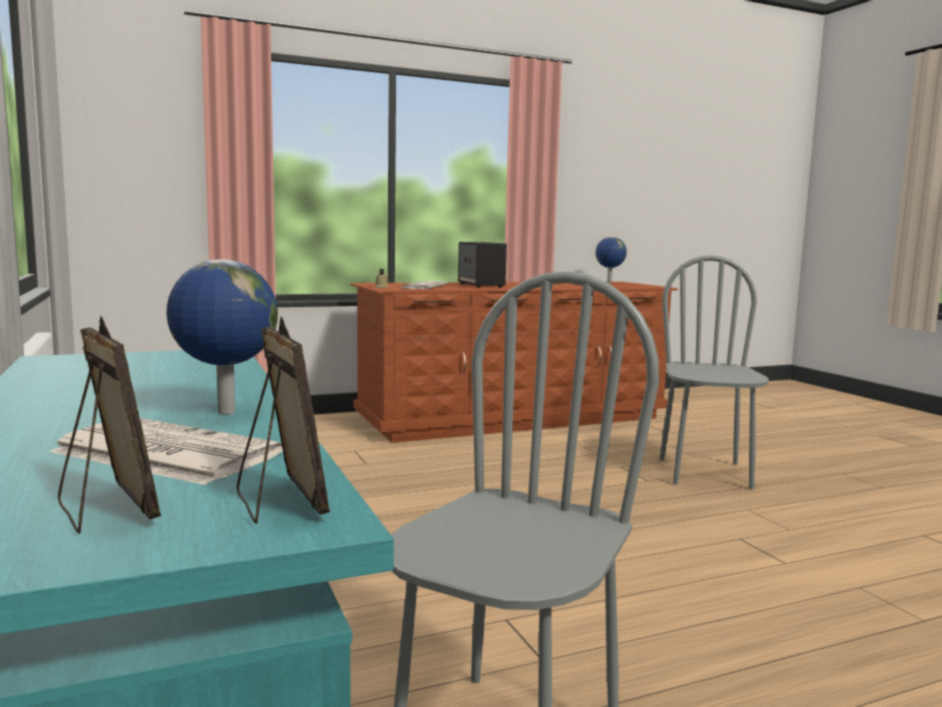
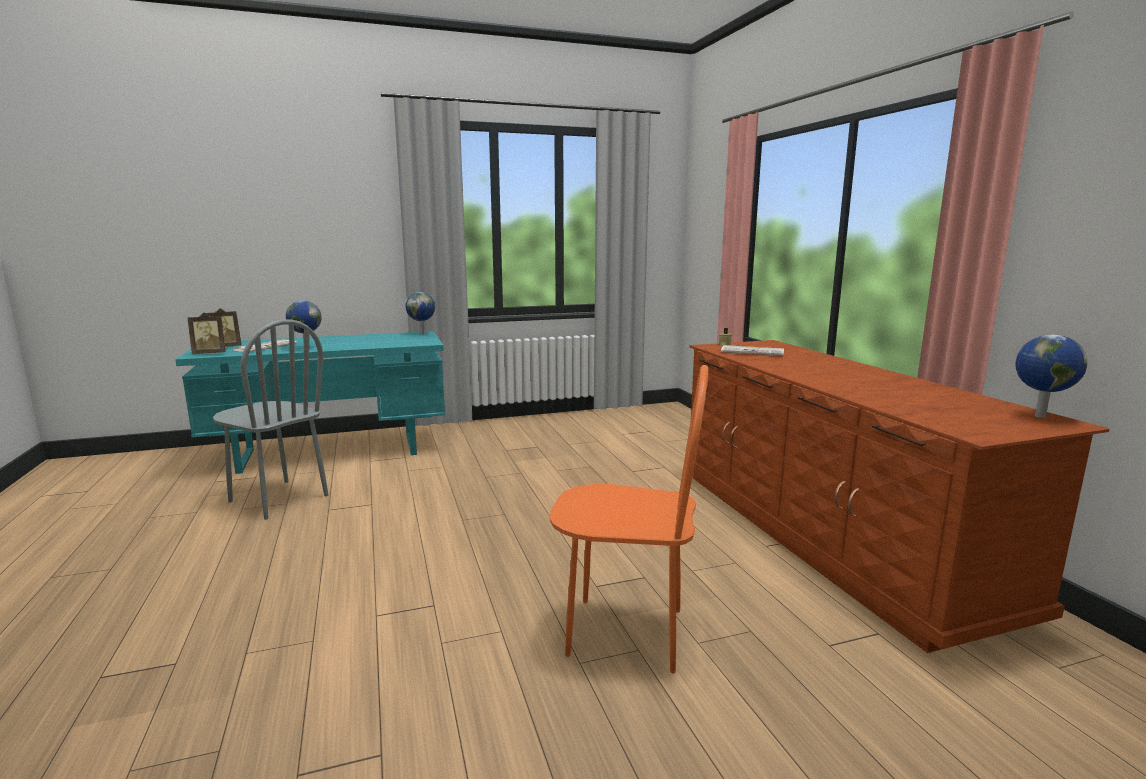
camera: 95 degrees right, 5 degrees up
speaker [458,242,507,288] -> none
grey chair [660,255,769,489] -> orange chair [549,365,709,673]
none -> globe [406,292,435,335]

